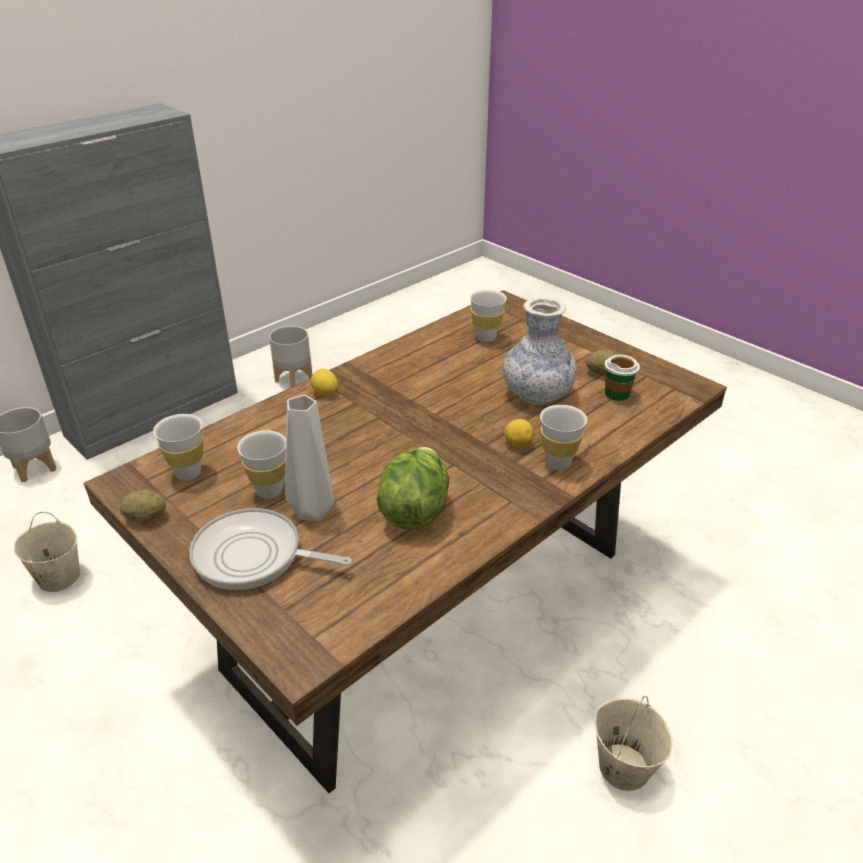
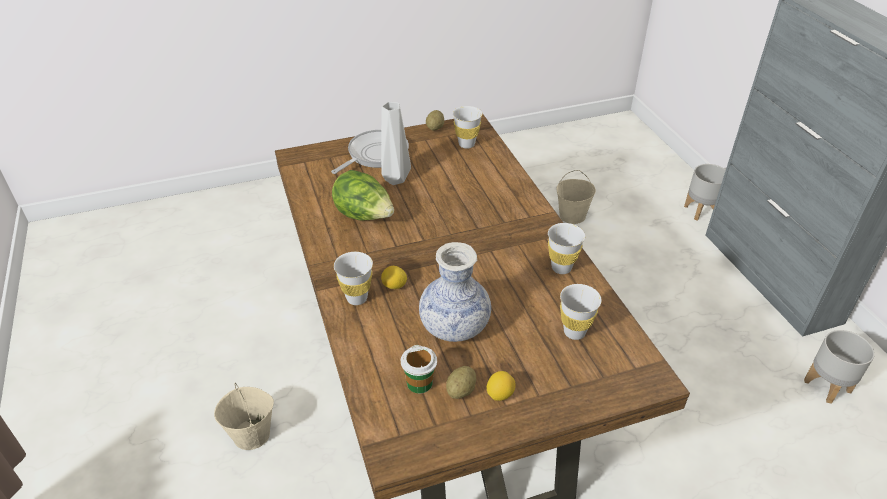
camera: 115 degrees right, 5 degrees up
white cup [237,430,286,499] -> white cup moved to [548,223,585,274]
lemon [311,369,338,395] -> lemon moved to [486,371,516,401]

